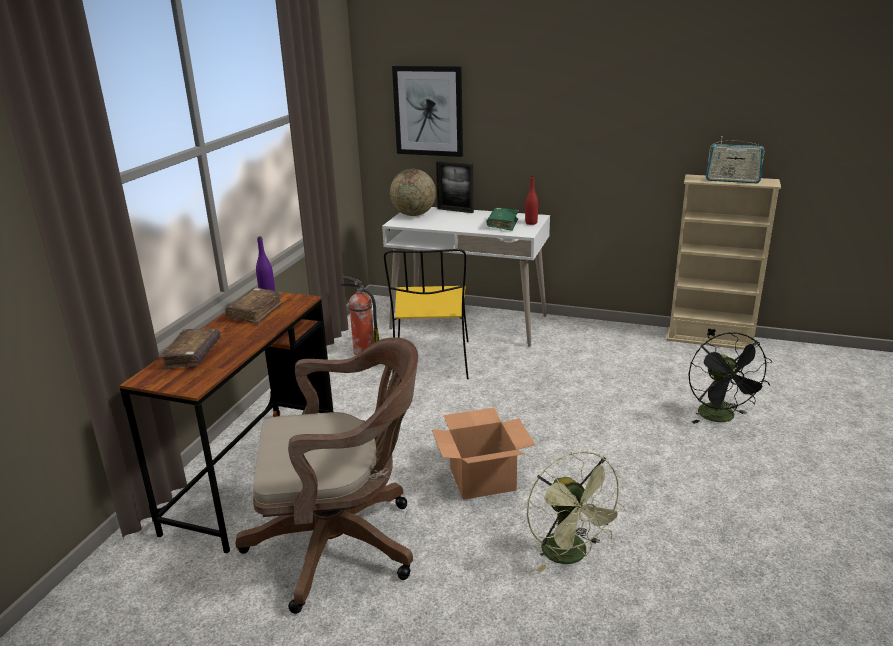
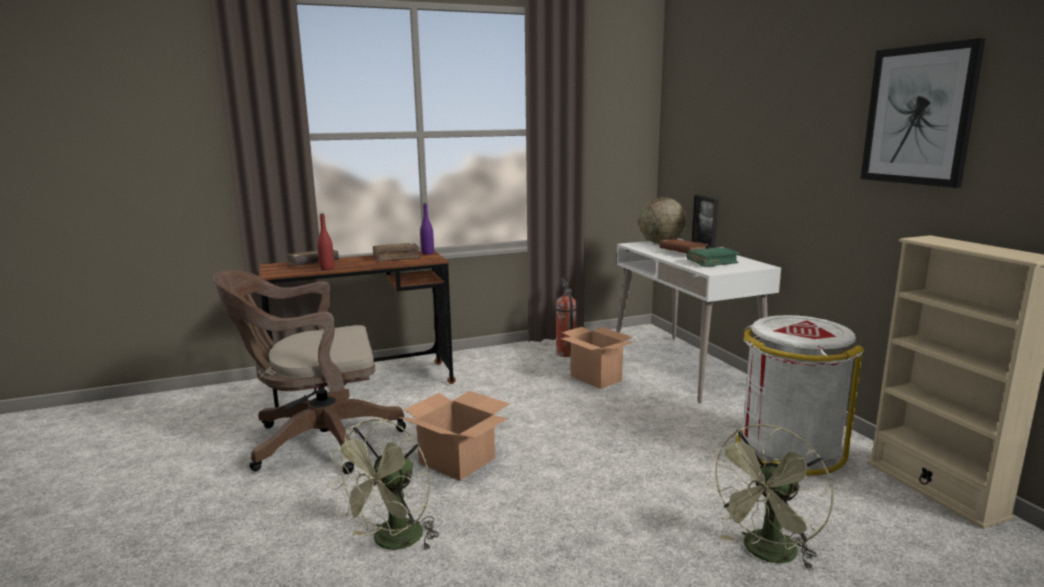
camera: 50 degrees right, 10 degrees down
brown office chair [236,337,418,614] -> brown office chair turned 120 degrees clockwise [213,270,406,474]
yellow chair [384,249,469,379] -> cardboard box [560,327,634,389]
picture [392,66,463,157] -> picture moved to [861,38,986,188]
red bottle [525,176,538,225] -> red bottle moved to [317,213,334,270]
black fan [688,332,772,424] -> green fan [707,424,834,571]
radio [706,136,764,183] -> none
none -> brown book [659,239,709,253]
none -> white trash can [735,315,864,476]

